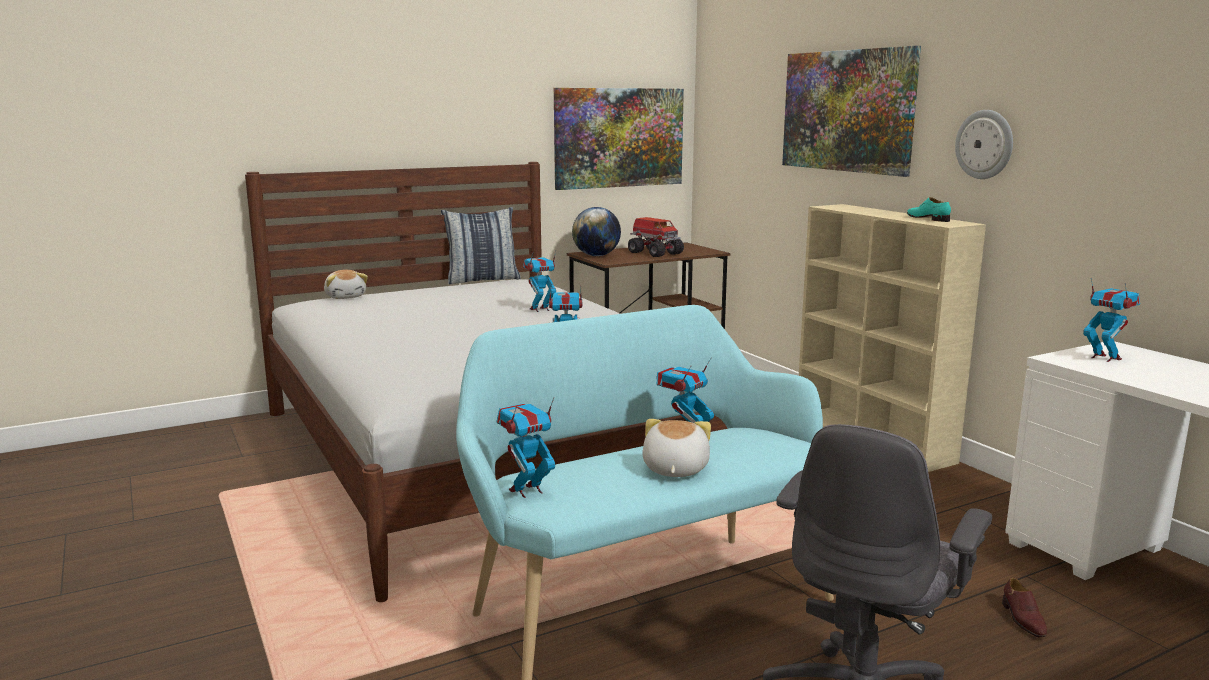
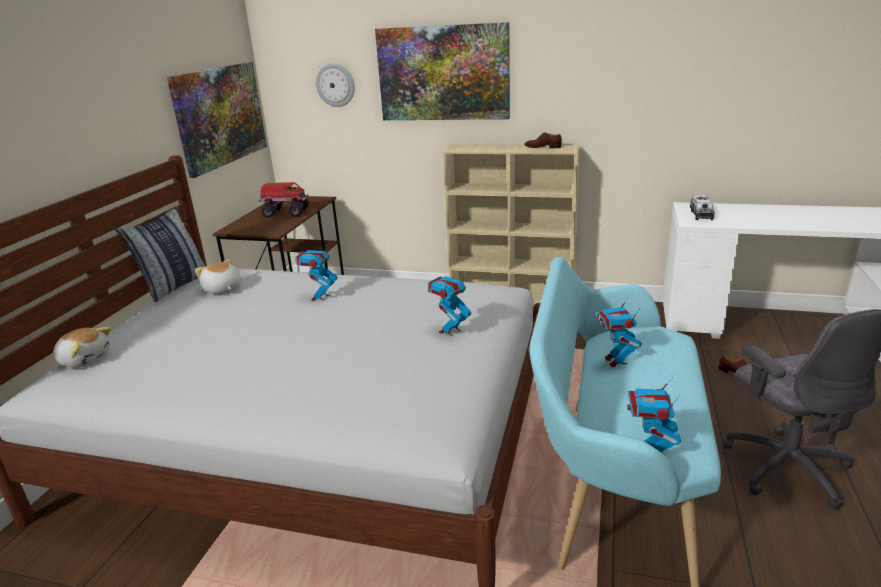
camera: 45 degrees left, 10 degrees up
globe [572,207,621,256] -> none
plush toy [642,419,711,477] -> plush toy moved to [195,259,241,294]
turquoise shoe [907,197,951,222] -> brown shoe [524,132,562,148]
wall clock [955,110,1013,179] -> wall clock moved to [316,63,355,107]
toy robot [1083,278,1140,362] -> toy truck [690,195,715,220]

